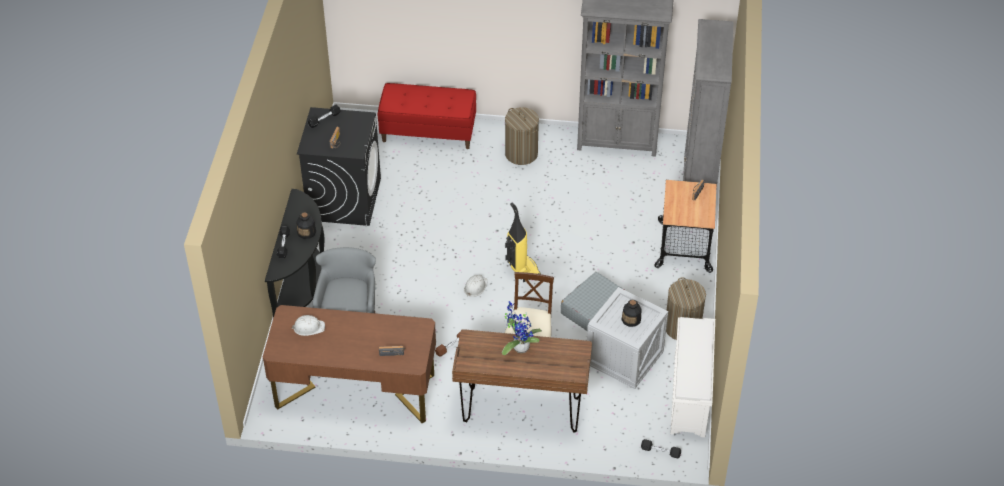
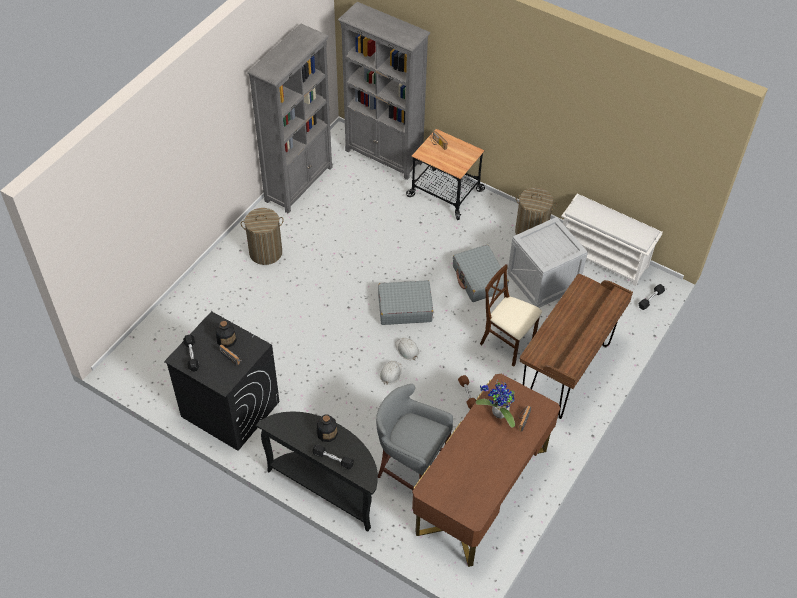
camera: 65 degrees left, 5 degrees up
white hard hat [291,315,325,336] -> white hard hat moved to [380,361,402,385]
red bench [378,83,476,149] -> none
potted plant [502,301,542,355] -> potted plant moved to [476,380,515,428]
vacuum cleaner [505,203,541,282] -> grey suitcase [378,280,433,325]
bottle [621,300,641,327] -> bottle moved to [216,320,237,348]

